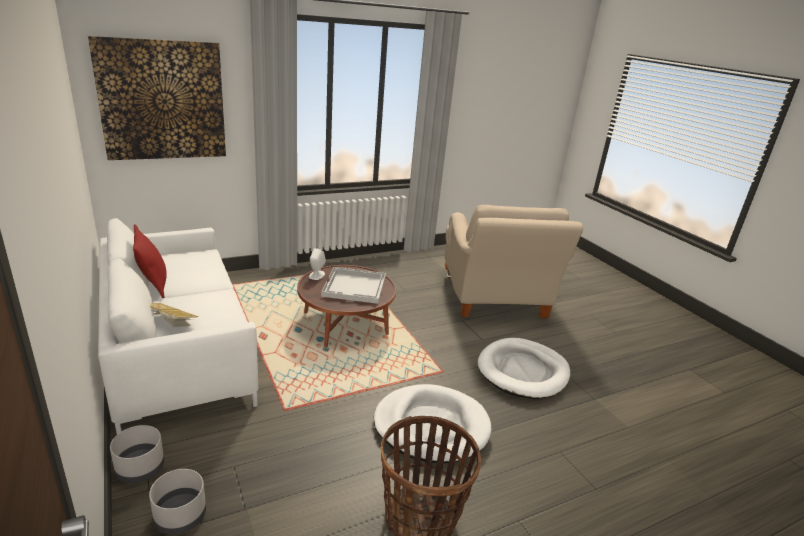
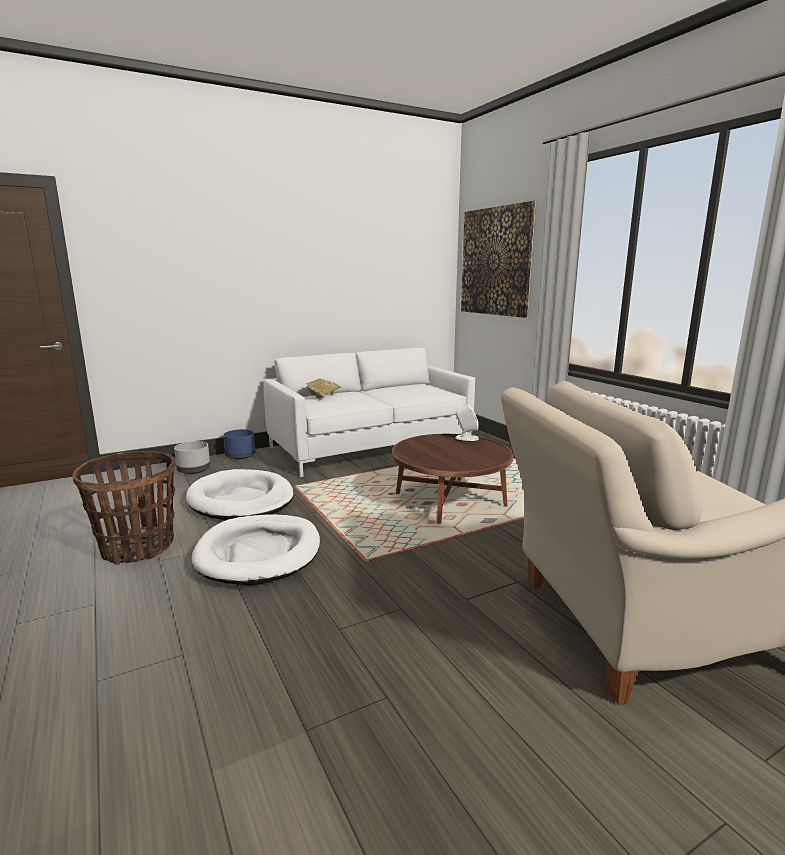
camera: 90 degrees right, 10 degrees down
grey planter [110,425,164,483] -> blue planter [223,429,255,459]
red pillow [133,224,167,299] -> none
white tray [321,267,386,304] -> none
white dog bed [478,338,570,399] -> white dog bed moved to [186,469,294,520]

